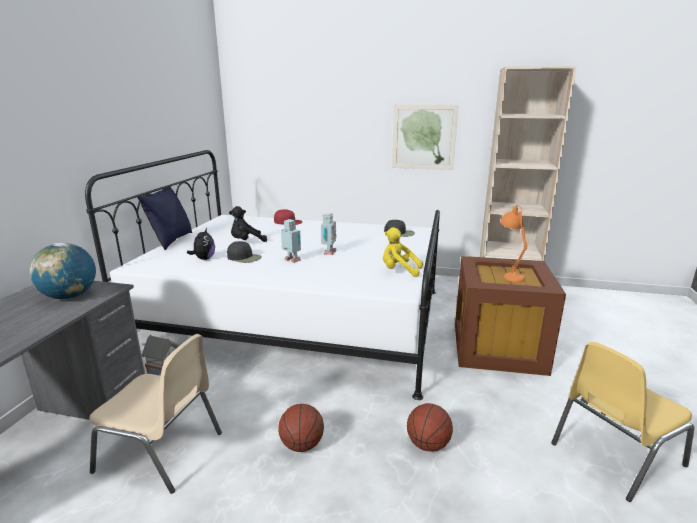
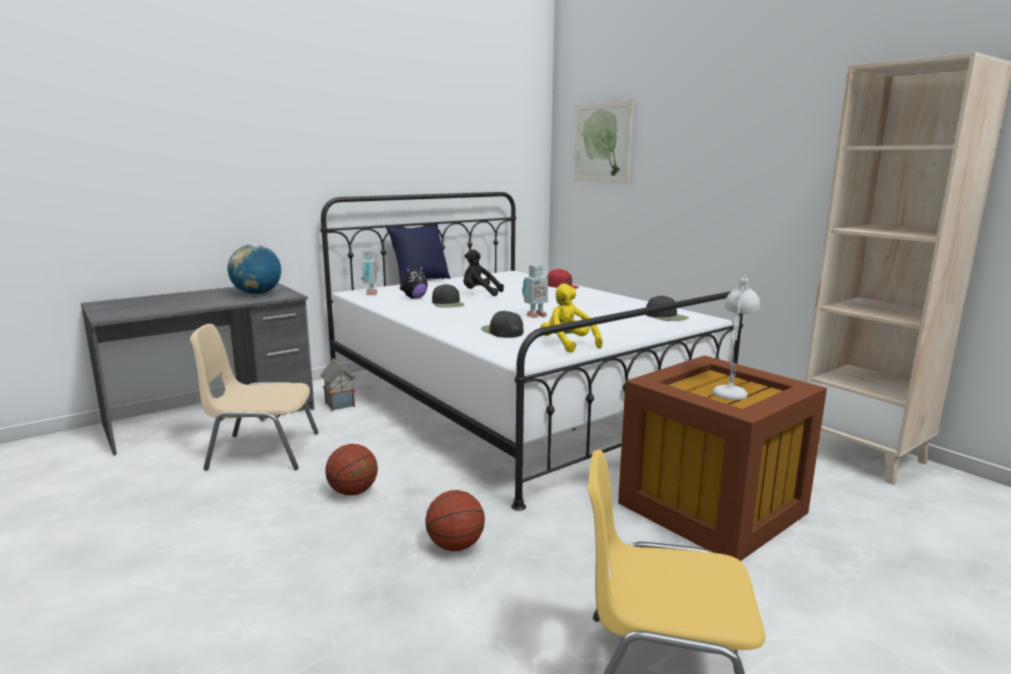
camera: 40 degrees right, 5 degrees down
beige chair [89,334,222,494] -> beige chair turned 120 degrees clockwise [190,324,319,470]
toy robot [281,219,301,263] -> toy robot moved to [361,249,378,295]
picture [392,104,459,170] -> picture moved to [574,100,633,183]
orange table lamp [500,205,528,282] -> white table lamp [713,275,760,400]
none -> black cap [481,311,524,338]

